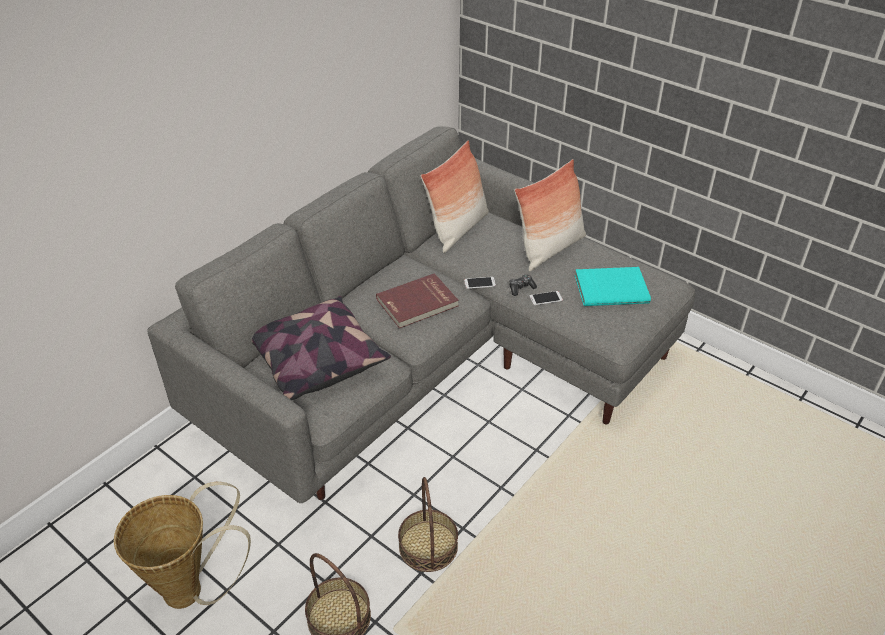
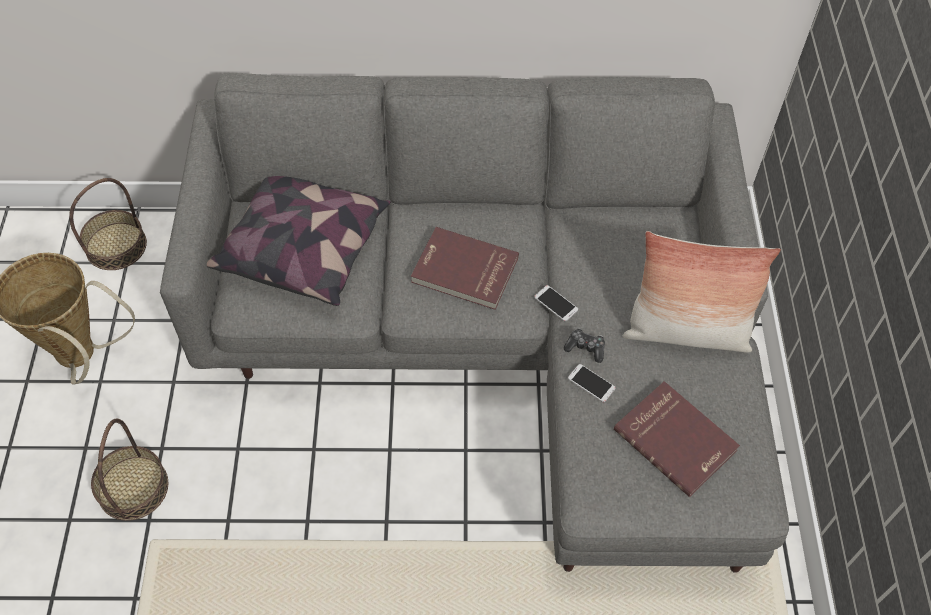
camera: 50 degrees right, 15 degrees up
basket [398,477,458,572] -> basket moved to [69,178,147,270]
pillow [421,140,489,253] -> none
turquoise book [575,267,651,306] -> red book [614,381,740,497]

